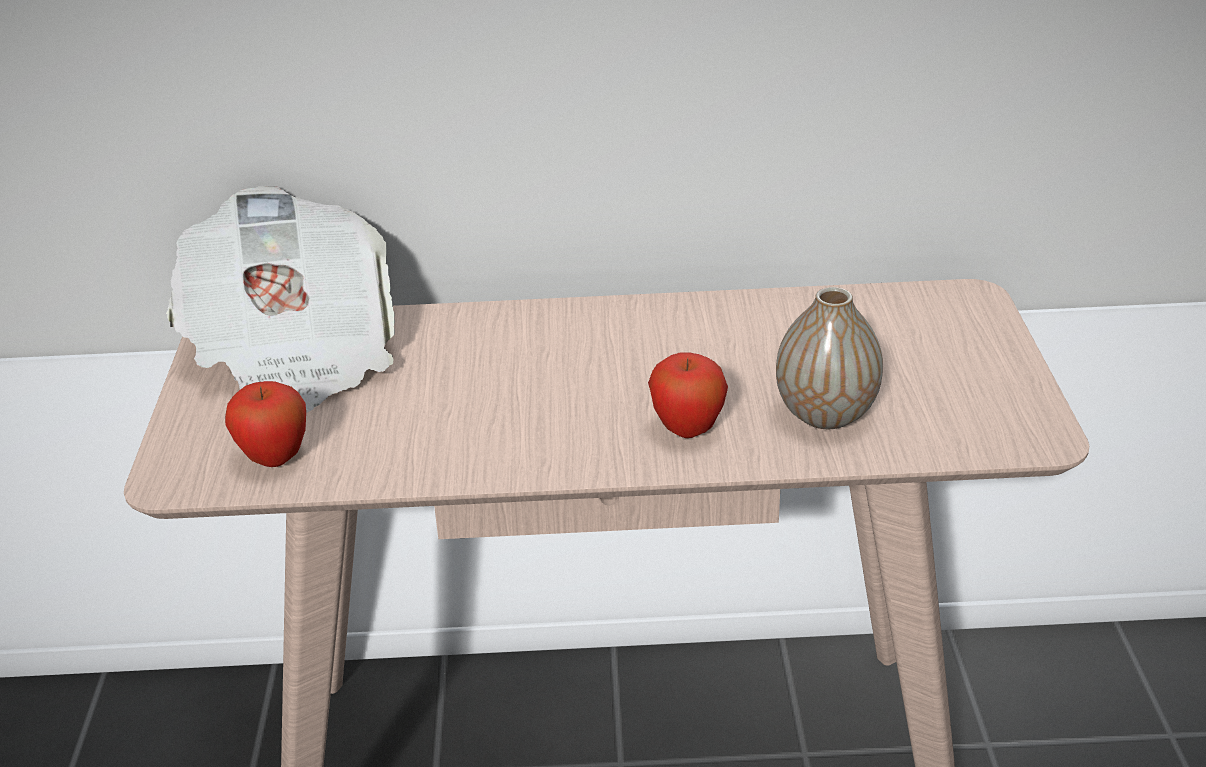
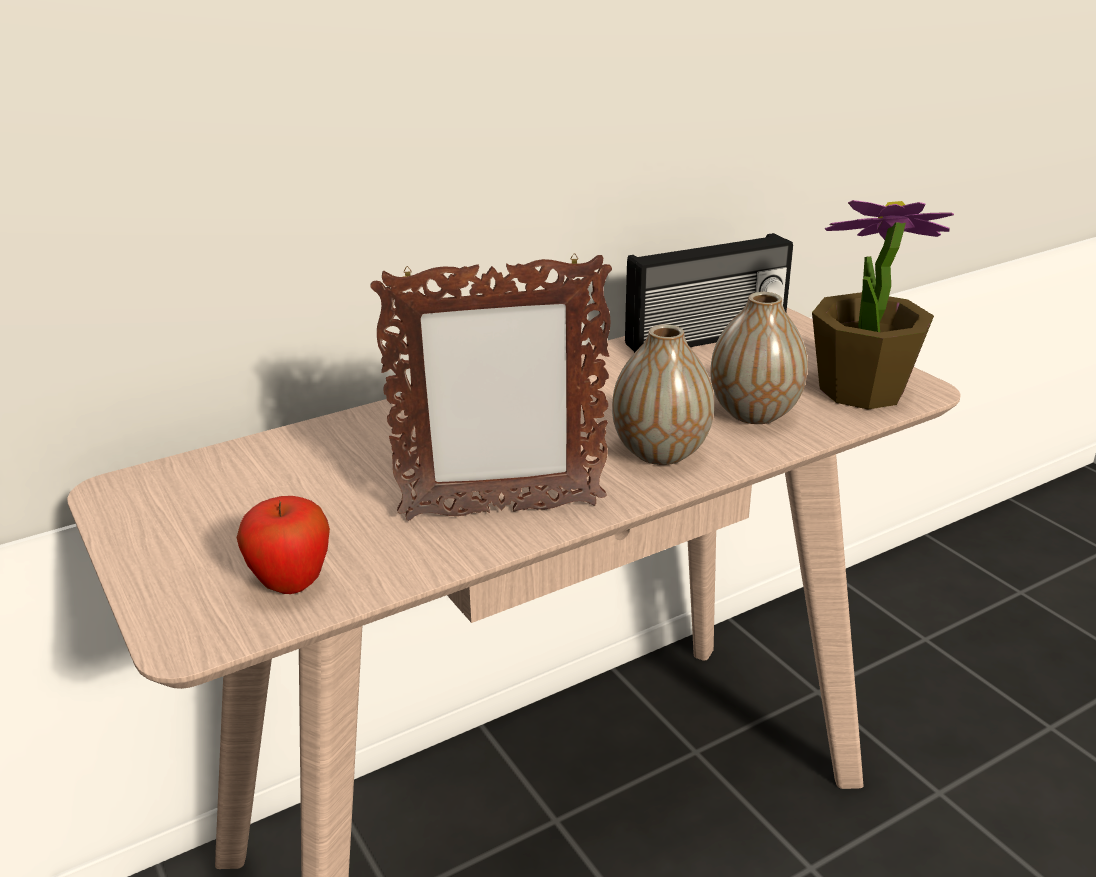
camera: 30 degrees left, 5 degrees down
newspaper [166,186,395,413] -> none
apple [648,352,728,438] -> vase [612,324,714,465]
none -> picture frame [370,253,612,521]
none -> radio [625,233,793,353]
none -> potted plant [812,200,954,410]

